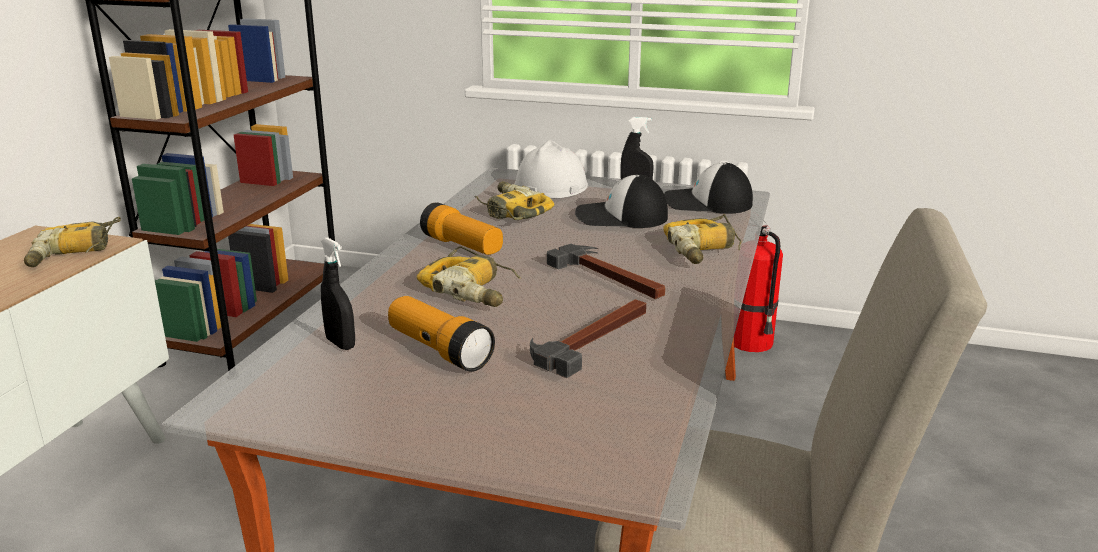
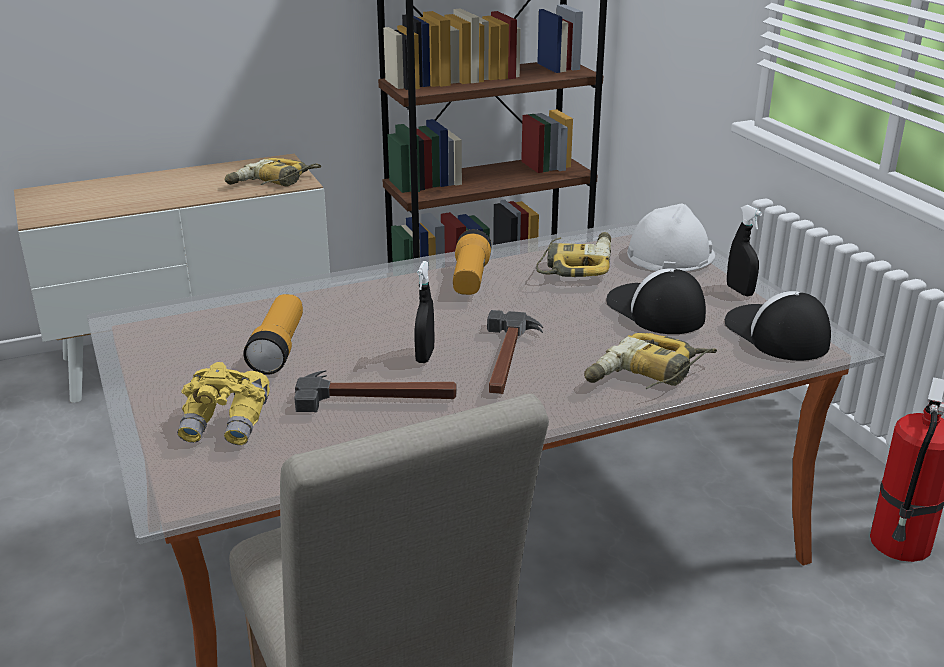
camera: 50 degrees right, 5 degrees up
black spray bottle [321,237,355,350] -> black spray bottle moved to [415,261,435,363]
power drill [417,246,521,307] -> none
none -> yellow binoculars [177,362,270,445]

